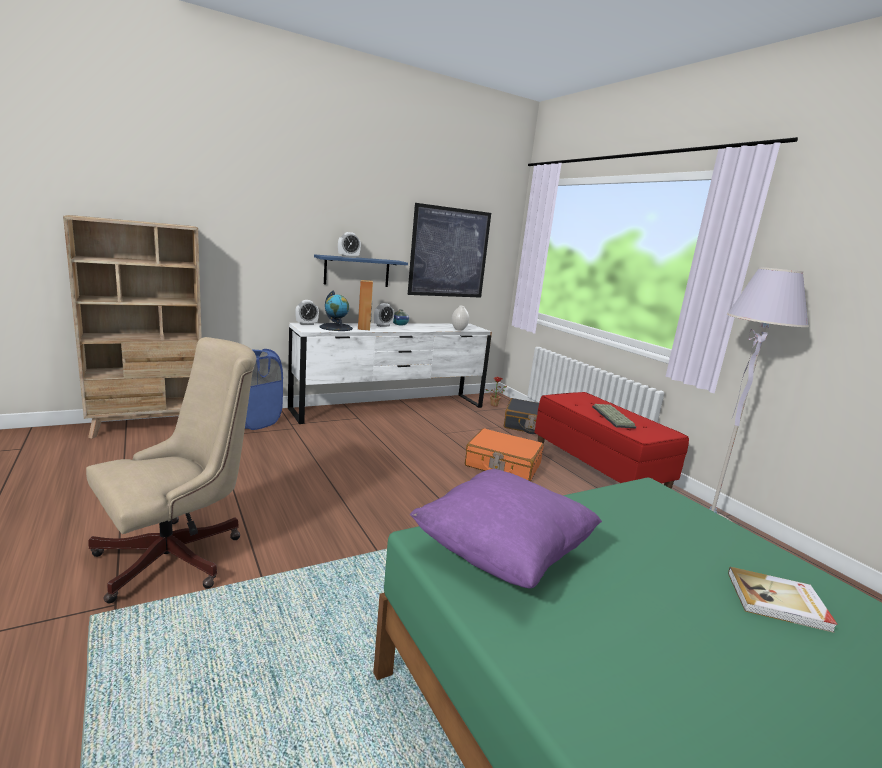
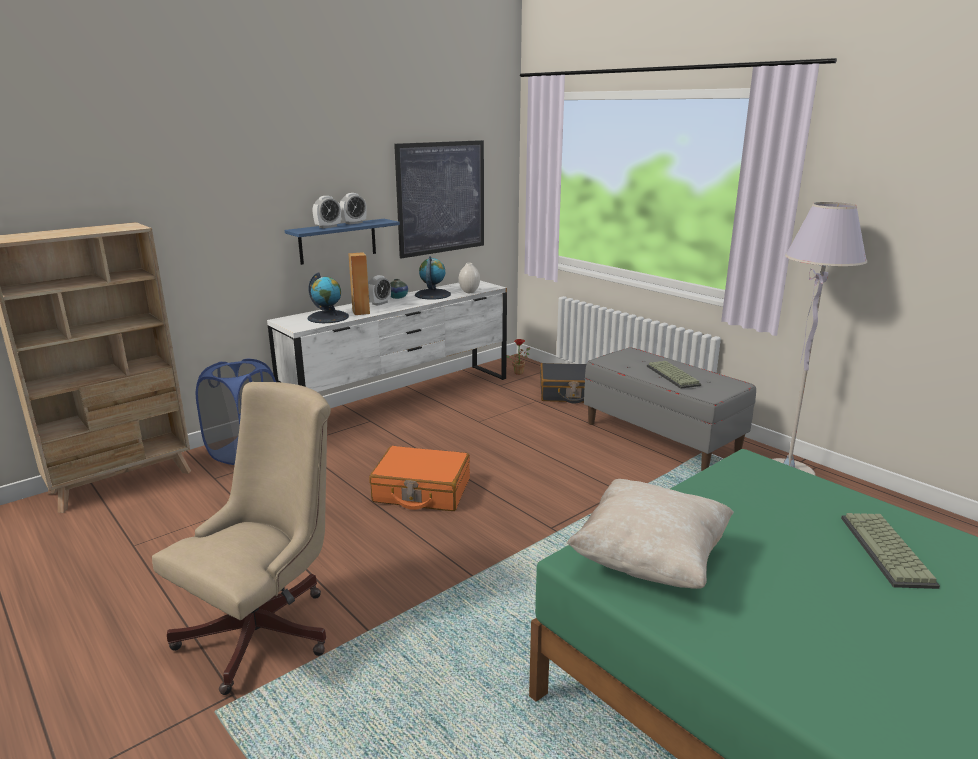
camera: 10 degrees left, 5 degrees up
alarm clock [295,300,319,325] -> alarm clock moved to [340,193,367,225]
purple pillow [409,469,602,589] -> beige pillow [567,479,734,589]
orange suitcase [465,428,544,481] -> orange suitcase moved to [369,446,470,511]
red bench [534,392,689,489] -> grey bench [584,347,756,471]
book [728,567,838,633] -> keyboard [841,513,940,589]
none -> globe [415,256,451,299]

